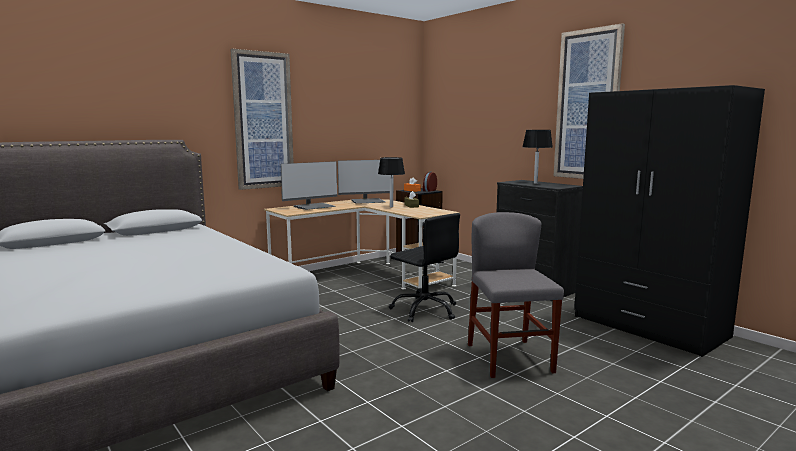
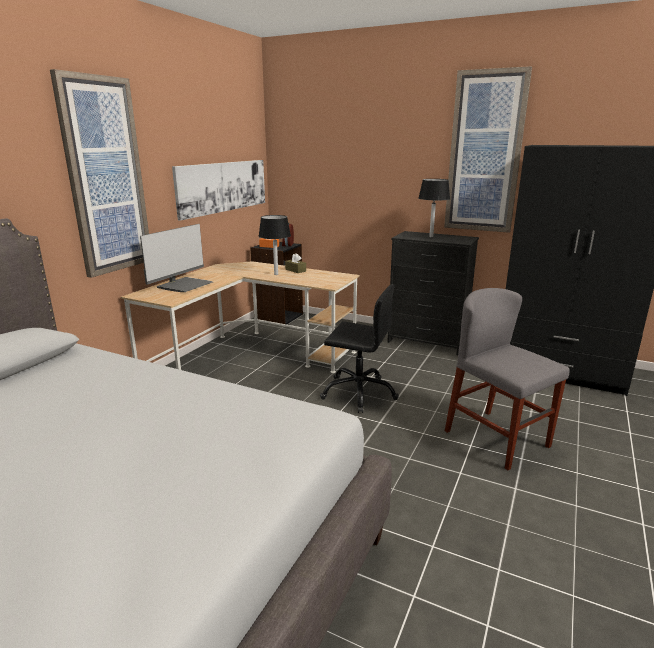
camera: 25 degrees left, 10 degrees up
monitor [338,160,394,204] -> none
none -> picture [172,160,265,221]

